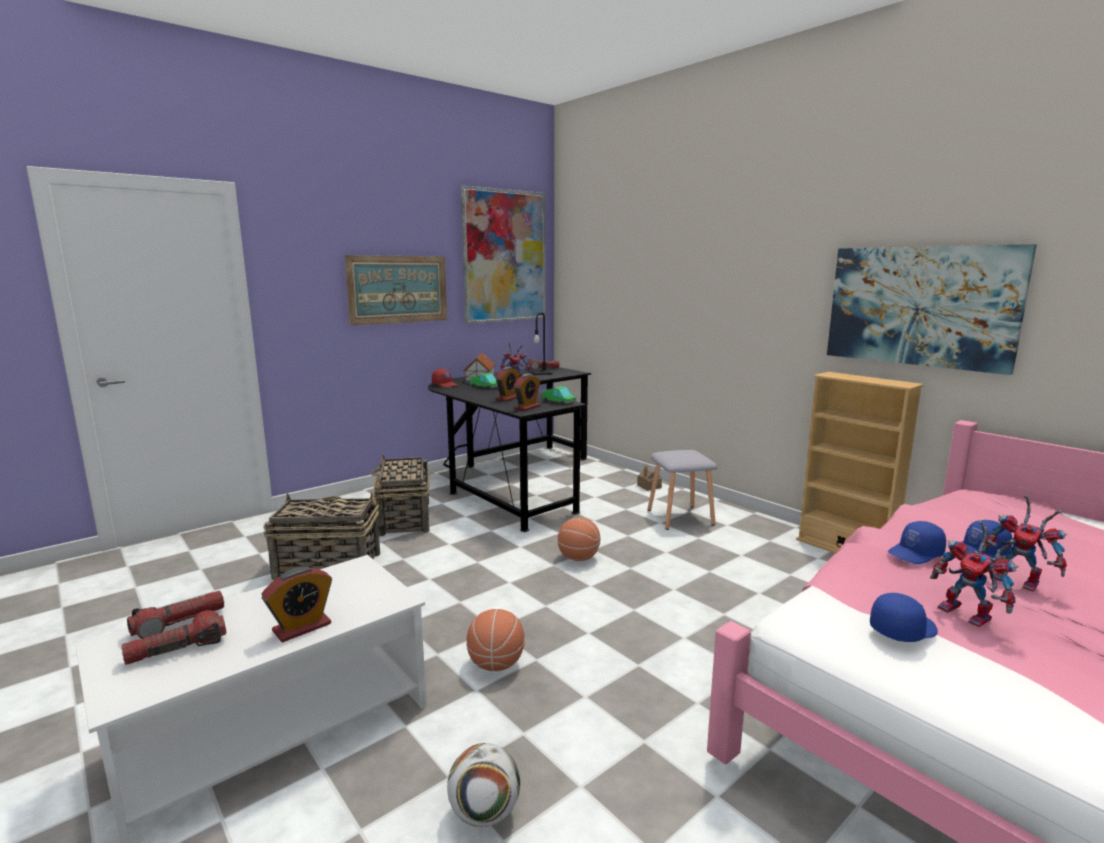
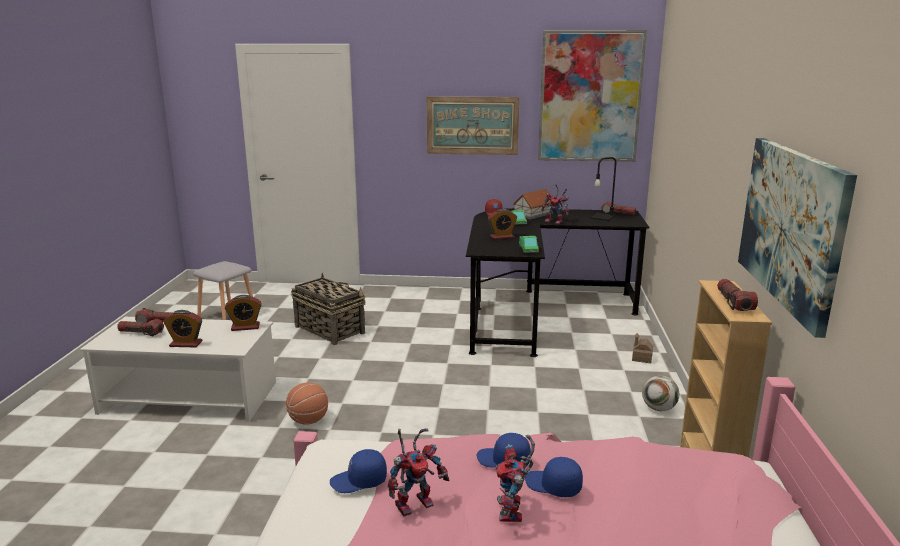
camera: 45 degrees right, 5 degrees up
basket [371,455,430,536] -> none
football [447,743,520,827] -> football moved to [642,375,679,411]
alarm clock [514,374,541,411] -> alarm clock moved to [225,295,262,331]
basketball [558,518,600,561] -> none
grey stool [648,450,717,530] -> grey stool moved to [193,261,253,320]
blue cap [870,593,938,642] -> blue cap turned 150 degrees clockwise [330,449,387,493]
toy robot [930,520,1019,627] -> toy robot turned 135 degrees counterclockwise [388,428,449,516]
none -> flashlight [717,279,758,311]

